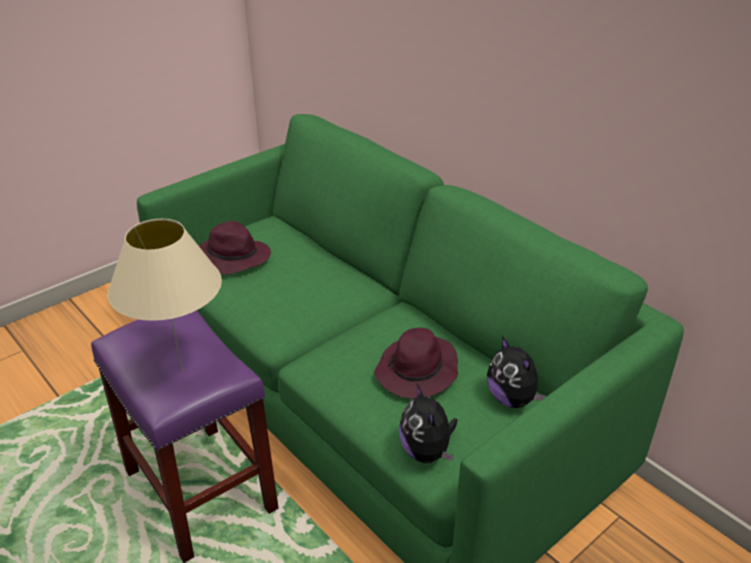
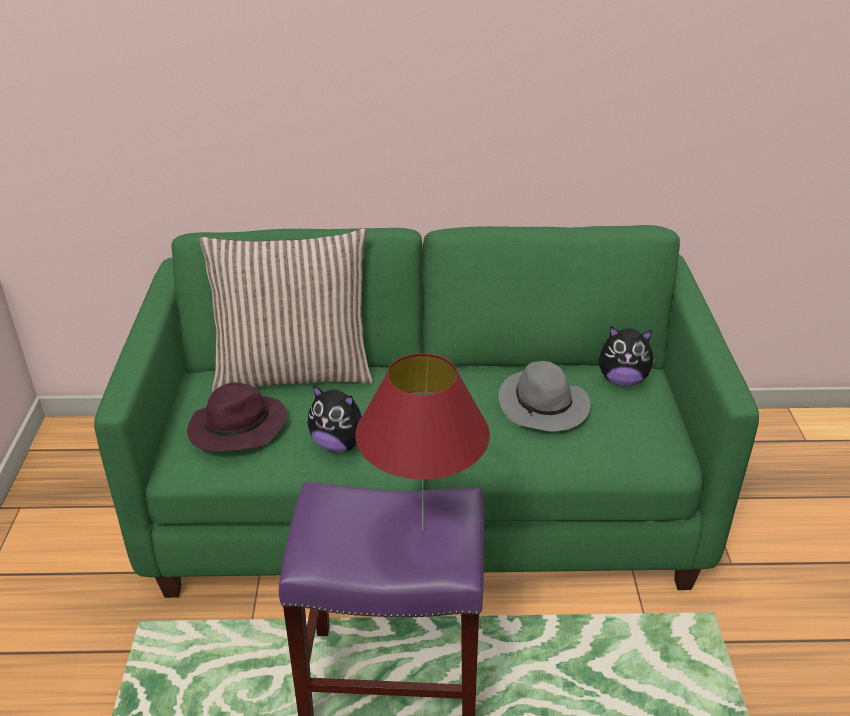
camera: 50 degrees left, 0 degrees up
beige table lamp [108,219,222,373] -> red table lamp [356,353,490,532]
purple hat [375,328,458,399] -> grey hat [498,361,590,432]
plush toy [399,384,457,463] -> plush toy moved to [307,385,362,452]
none -> pillow [200,228,373,392]

